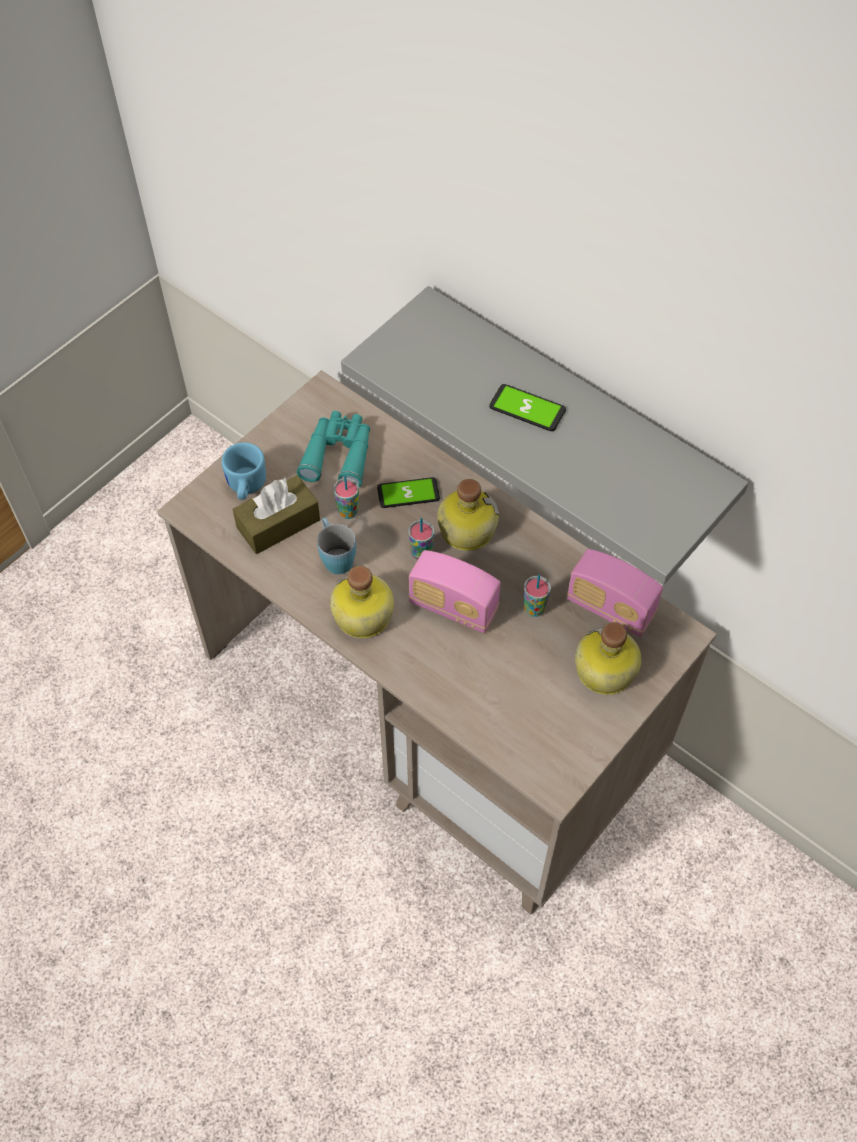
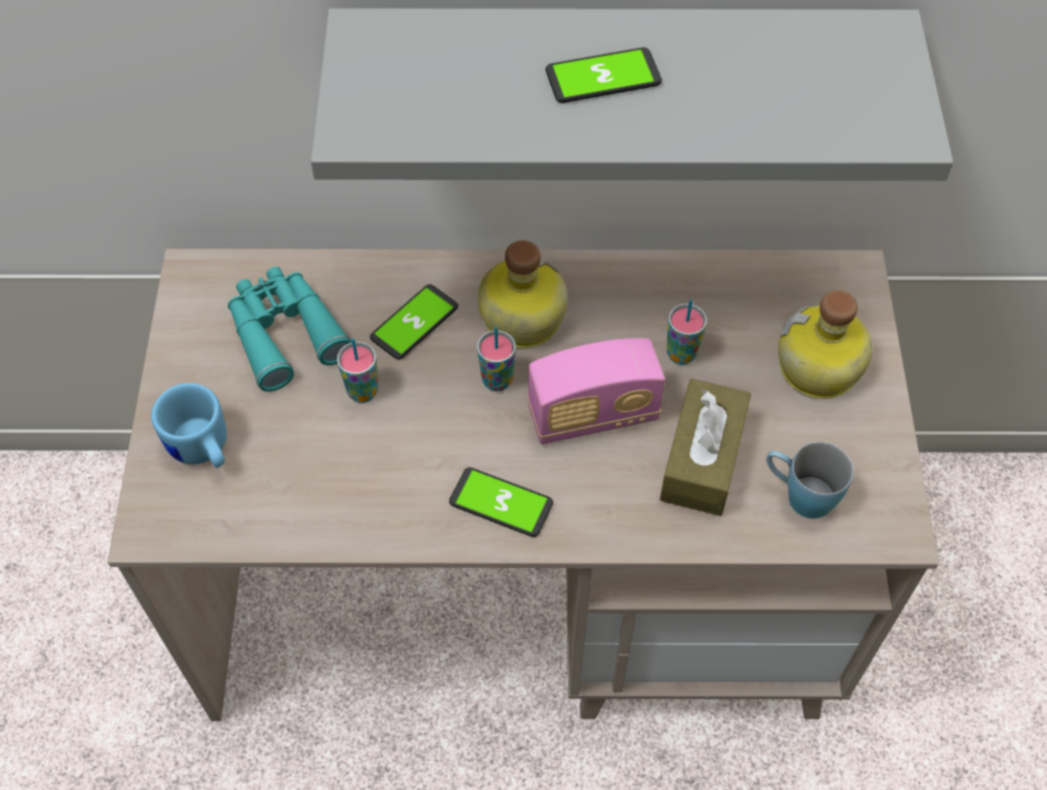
camera: 40 degrees left, 0 degrees up
brown tissue box [233,475,320,554] -> brown tissue box moved to [660,379,751,516]
blue mug [317,517,356,574] -> blue mug moved to [766,442,853,519]
bottle [330,566,394,638] -> phone [449,467,553,537]
radio [567,549,663,637] -> none

